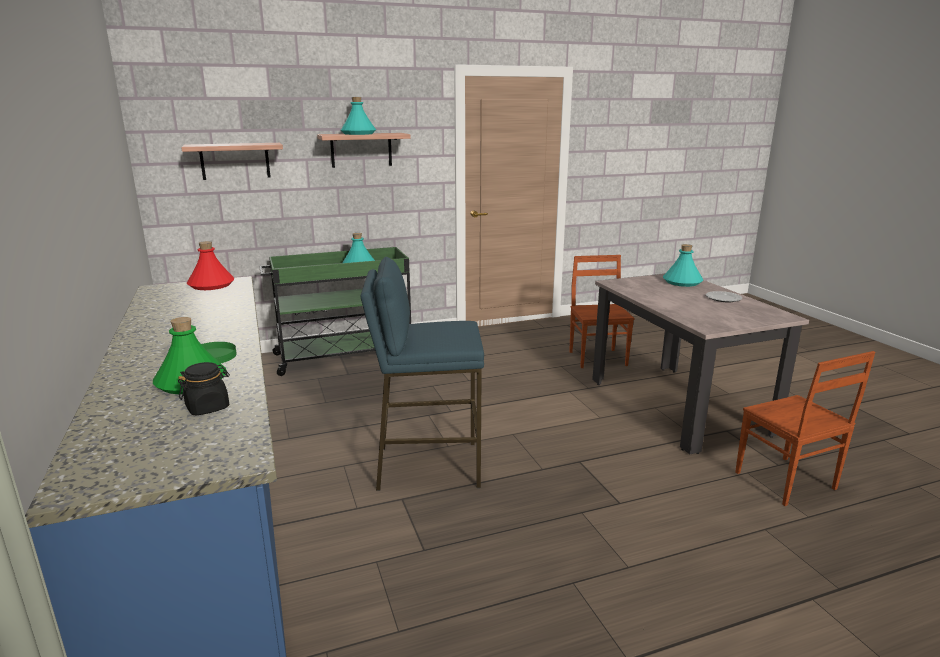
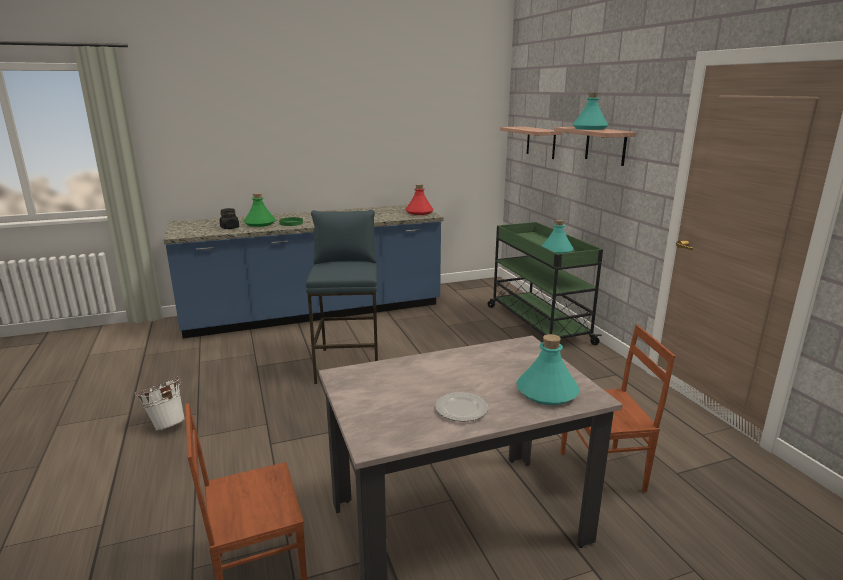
camera: 90 degrees right, 0 degrees up
none -> white bucket [135,377,185,431]

